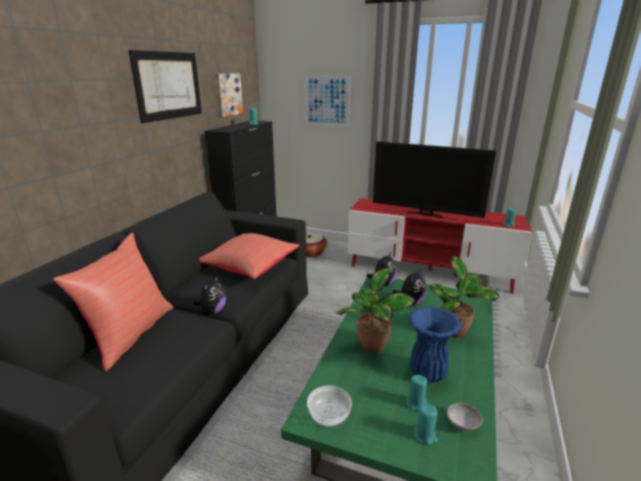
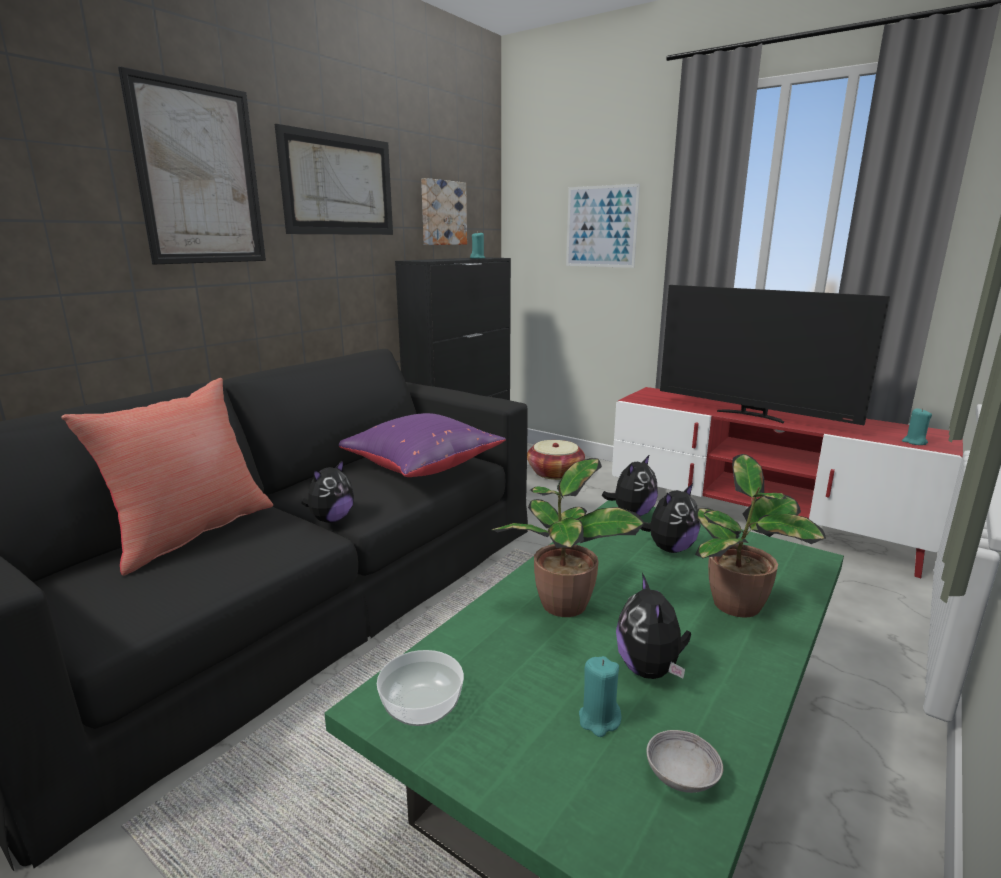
camera: 15 degrees right, 5 degrees down
red pillow [199,233,299,279] -> purple pillow [339,413,506,477]
blue vase [409,306,462,382] -> plush toy [616,573,691,679]
turquoise candle [414,403,438,445] -> none
none -> picture [118,66,266,264]

